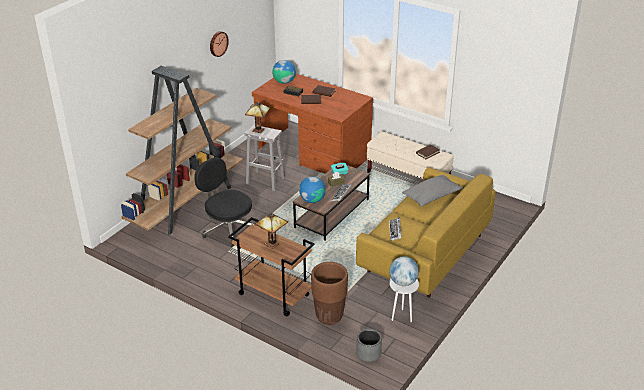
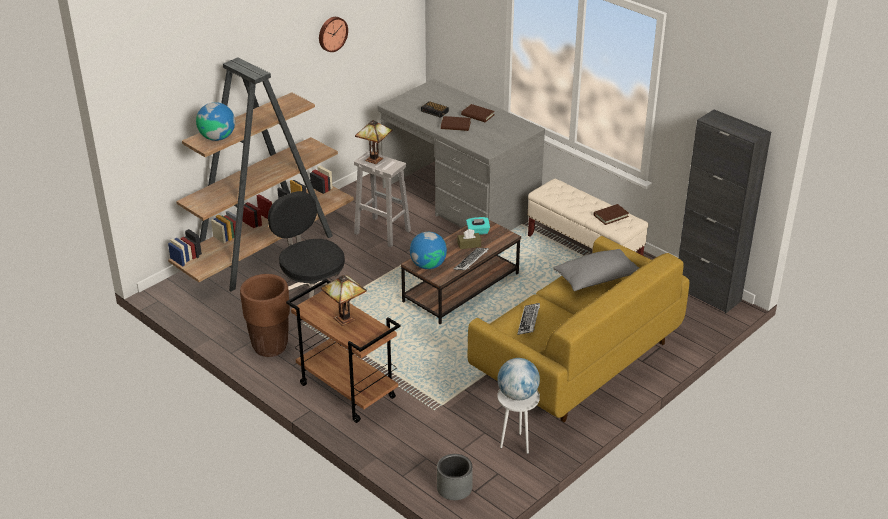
camera: 10 degrees right, 0 degrees up
brown desk [252,74,373,174] -> grey desk [378,79,545,231]
globe [272,60,296,84] -> globe moved to [196,102,235,141]
brown planter [311,262,348,325] -> brown planter moved to [240,274,290,357]
none -> black cabinet [678,109,771,313]

